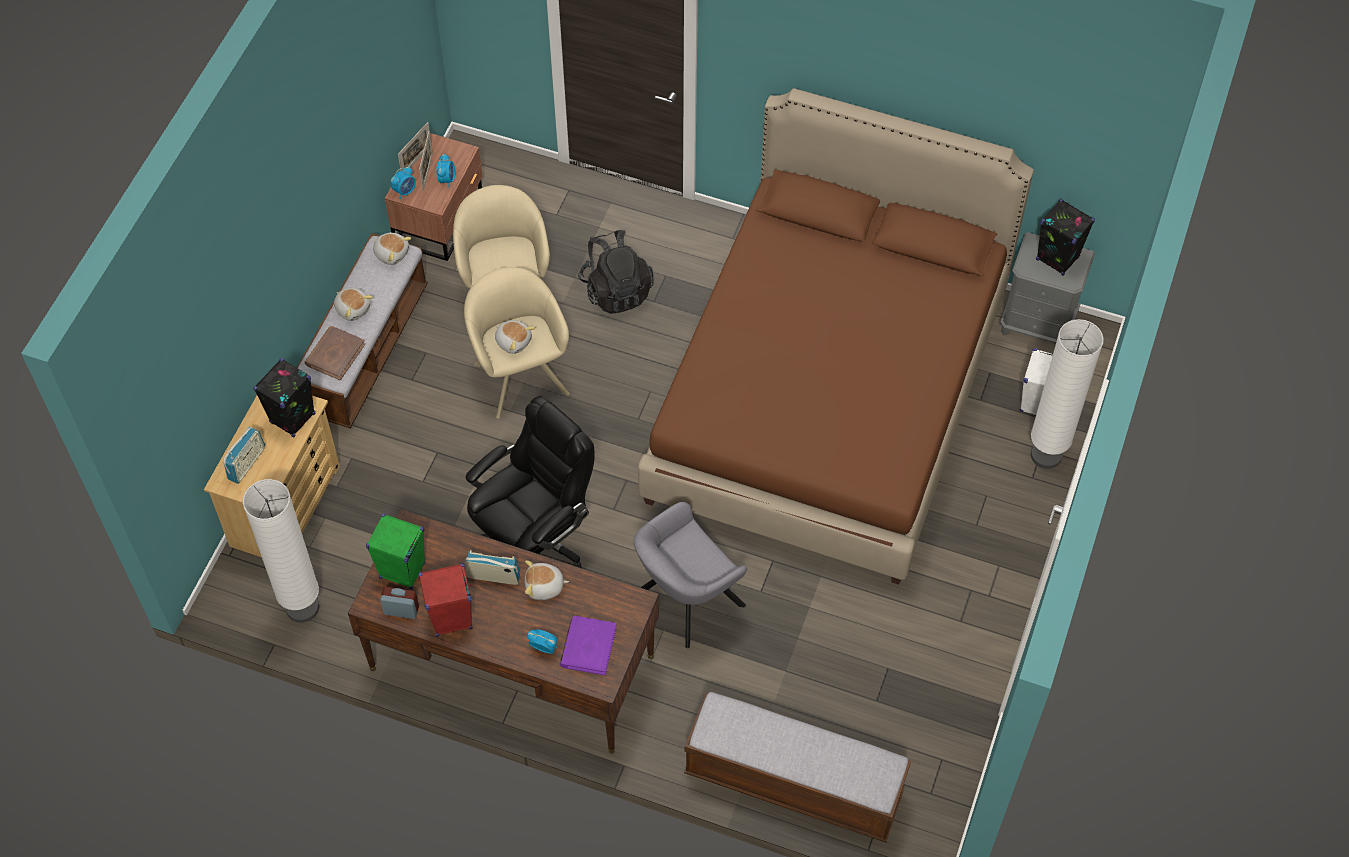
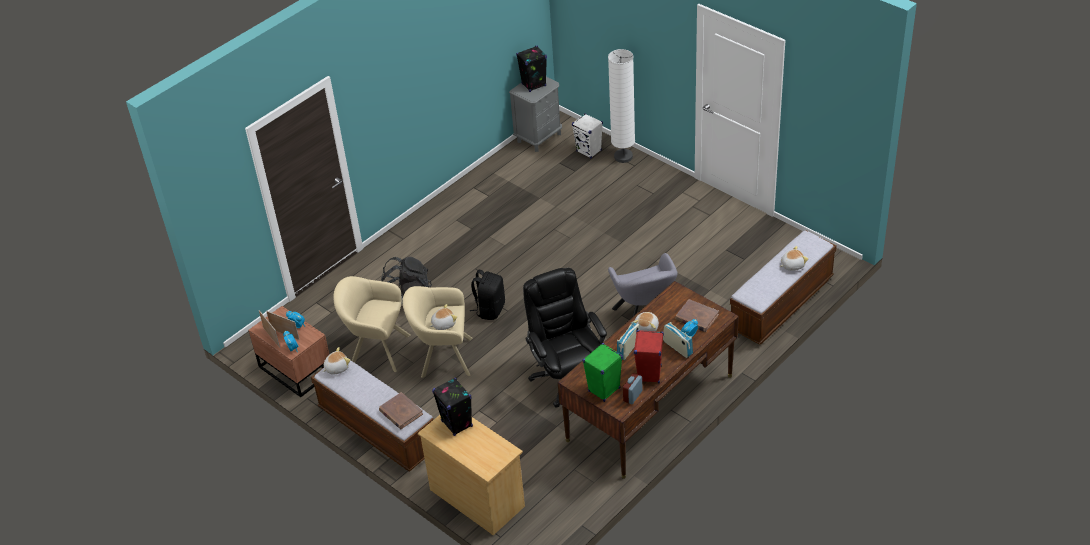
camera: 65 degrees left, 15 degrees down
radio [223,427,265,484] -> radio moved to [663,322,693,358]
white floor lamp [243,479,319,623] -> none
plush toy [334,288,373,321] -> plush toy moved to [780,246,808,271]
purple book [560,616,617,675] -> brown book [675,299,719,332]
brown bed [638,88,1034,585] -> none
none -> black backpack [470,270,505,320]

